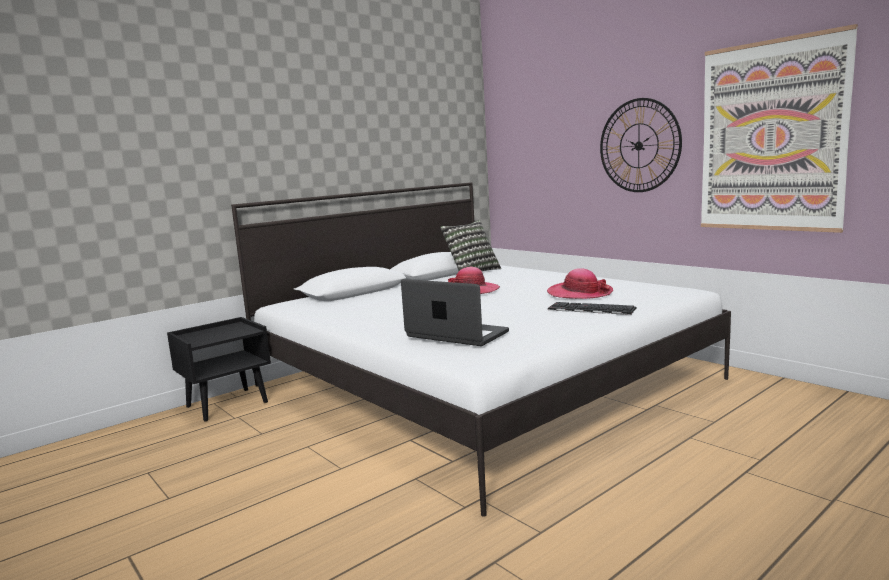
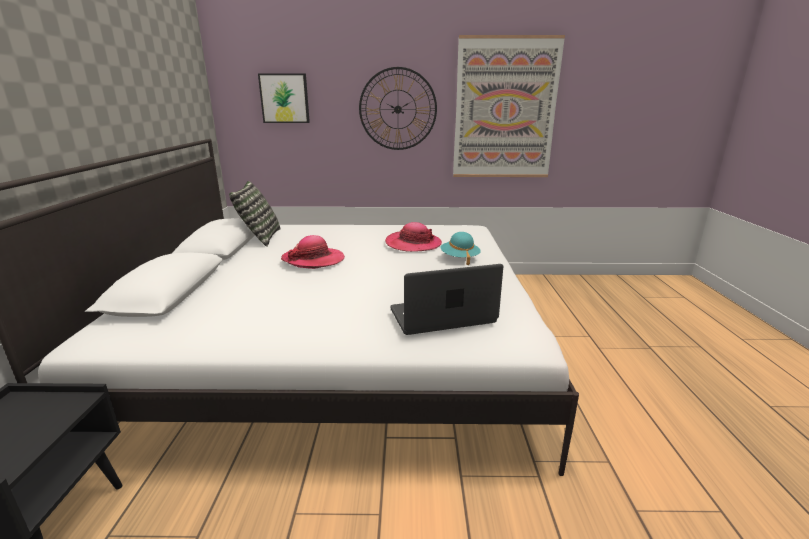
camera: 50 degrees left, 10 degrees up
keyboard [548,302,636,315] -> turquoise hat [441,232,481,265]
none -> picture [258,74,310,123]

